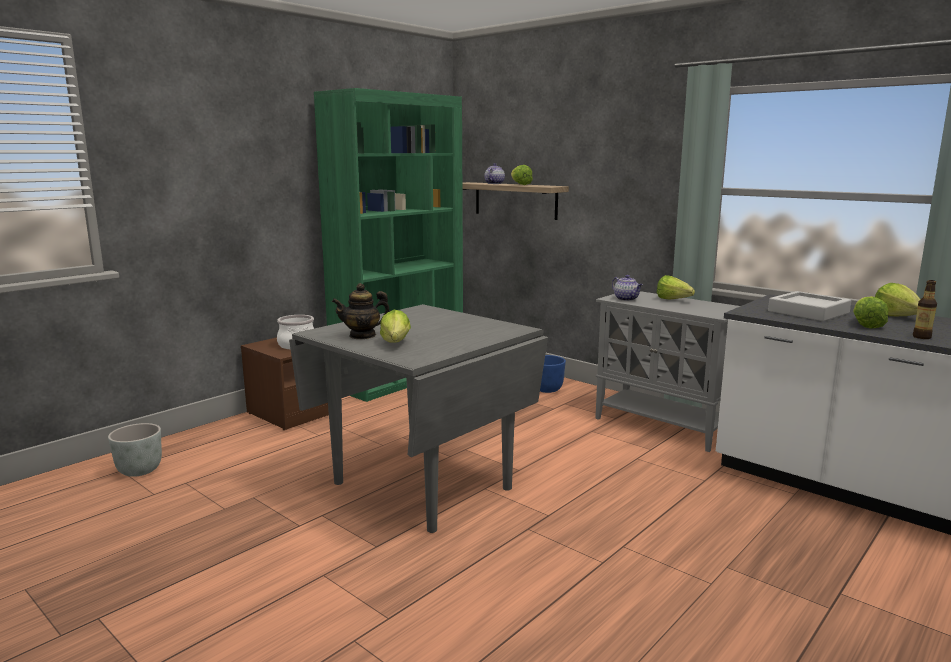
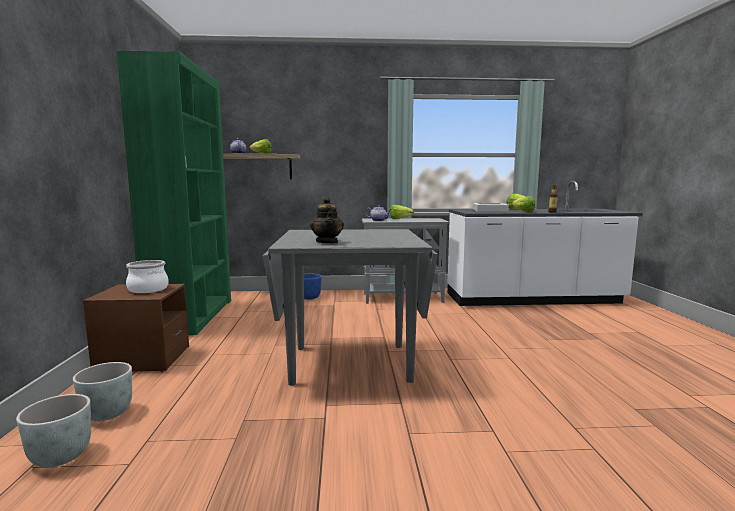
camera: 45 degrees left, 5 degrees down
teapot [332,283,391,339] -> teapot turned 45 degrees counterclockwise [310,197,344,243]
lettuce [380,310,411,343] -> none
none -> grey planter [73,362,132,421]

